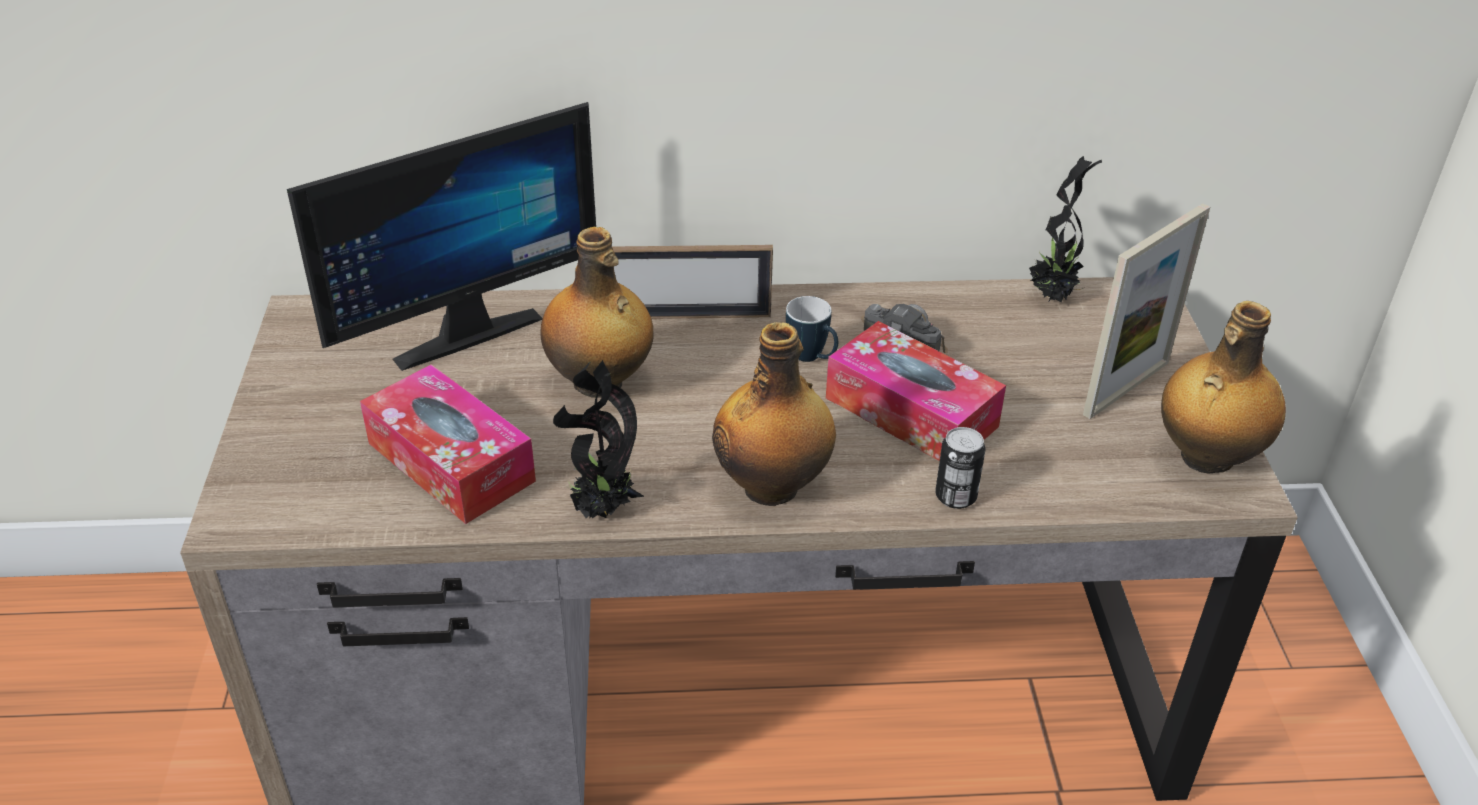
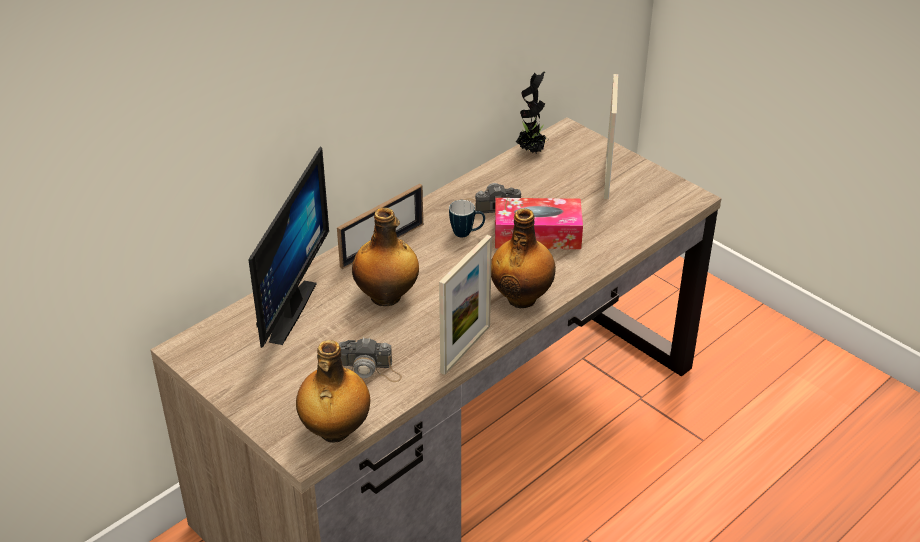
camera: 40 degrees left, 0 degrees up
tissue box [360,364,536,524] -> camera [339,337,402,382]
potted plant [553,360,645,518] -> picture frame [439,235,492,375]
can [935,427,985,509] -> none
bottle [1161,301,1286,473] -> bottle moved to [296,340,370,443]

